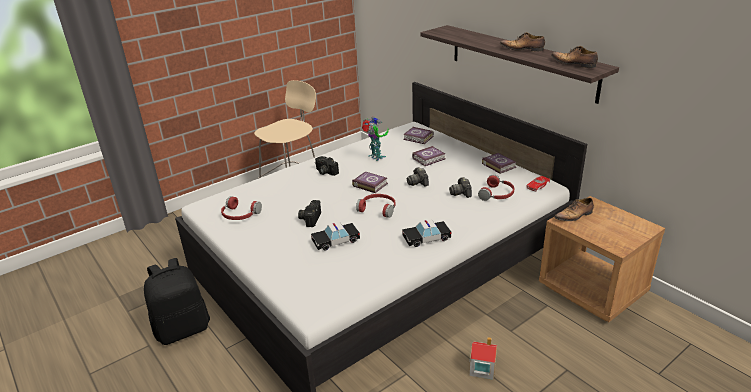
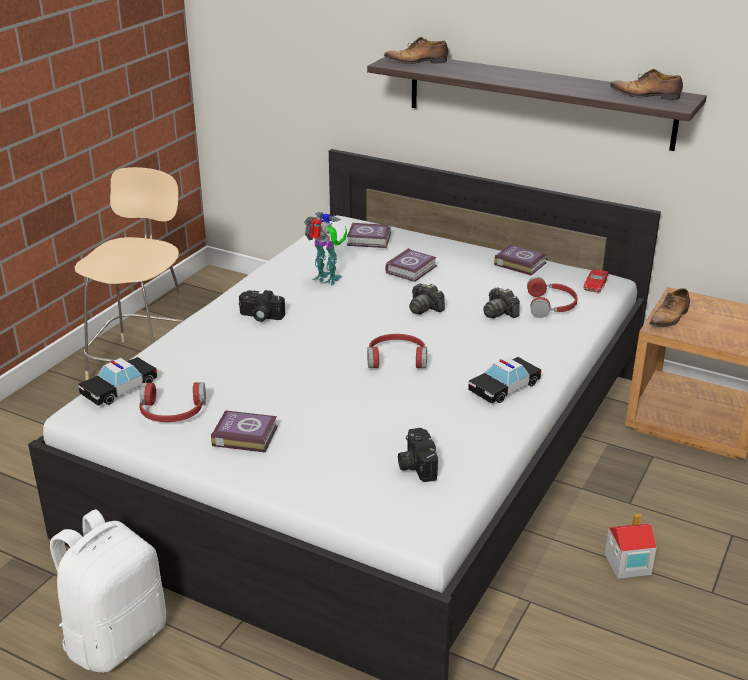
camera: 25 degrees left, 0 degrees up
black backpack [144,258,210,345] -> white backpack [50,509,166,673]
camera [298,200,321,227] -> camera moved to [398,428,438,482]
toy car [311,222,360,250] -> toy car moved to [78,357,157,406]
book [352,171,388,193] -> book moved to [211,410,278,452]
shoe [500,32,545,52] -> shoe moved to [384,37,448,64]

